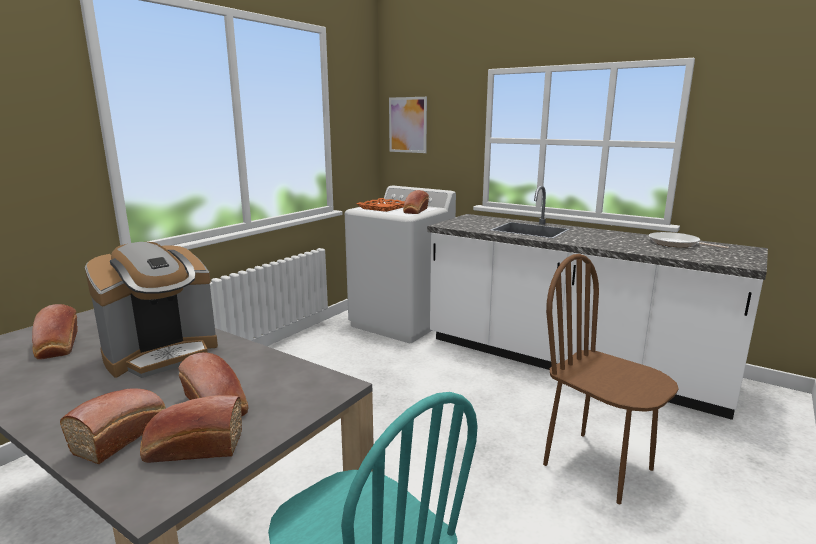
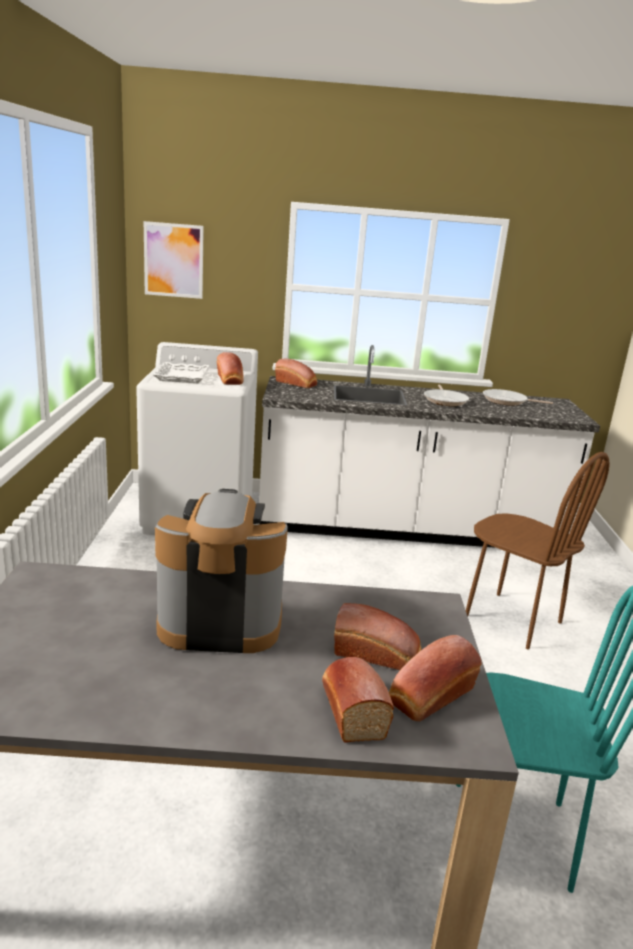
camera: 35 degrees left, 5 degrees up
bread [32,304,78,360] -> bread moved to [275,359,317,388]
coffee machine [85,242,218,378] -> coffee machine turned 105 degrees counterclockwise [155,489,288,653]
orange tray [357,198,405,212] -> white tray [153,362,211,383]
brown chair [543,254,679,504] -> brown chair turned 150 degrees counterclockwise [466,452,610,649]
none -> frying pan [424,384,469,406]

